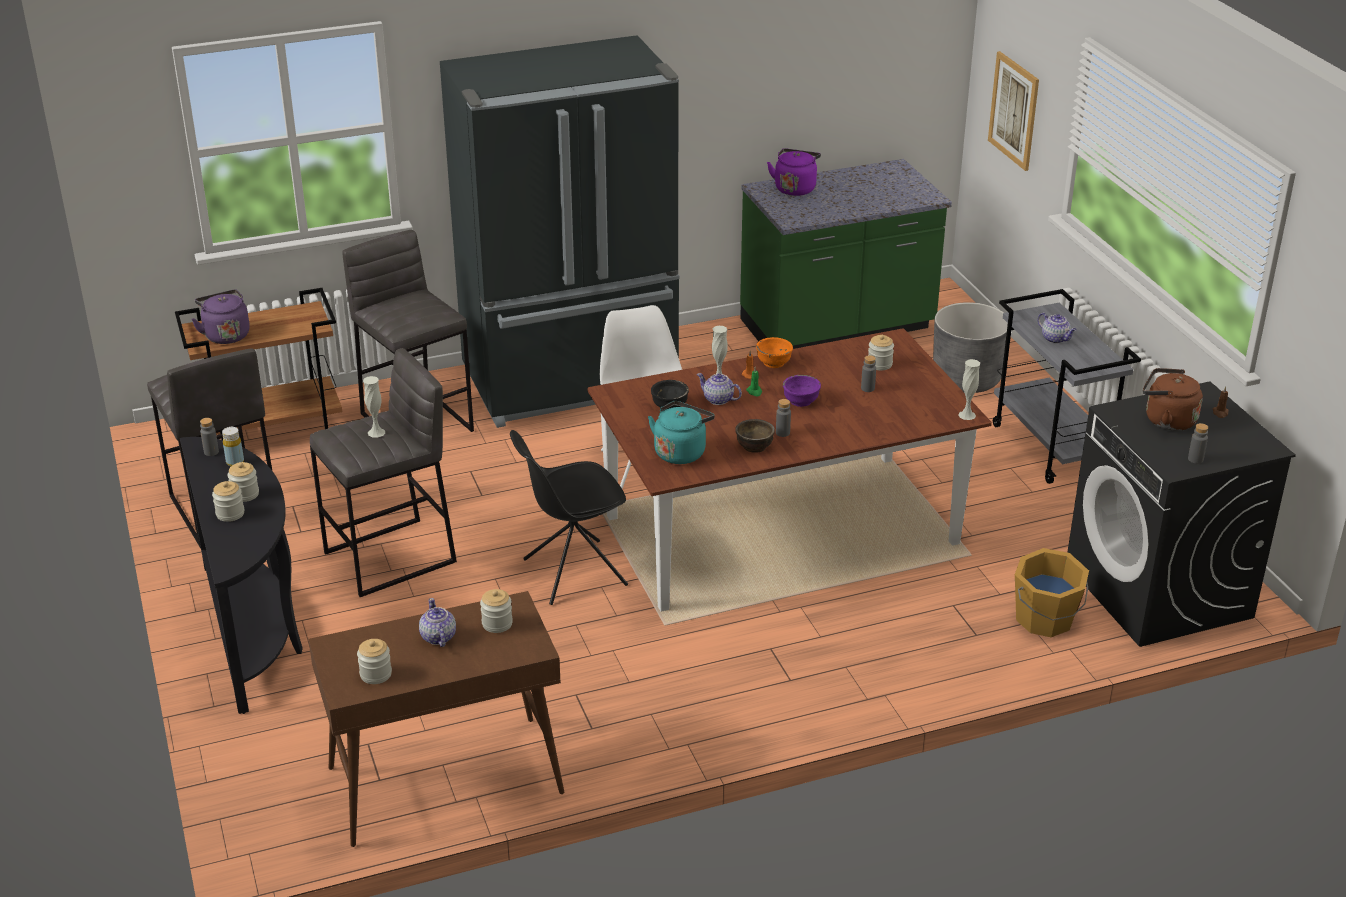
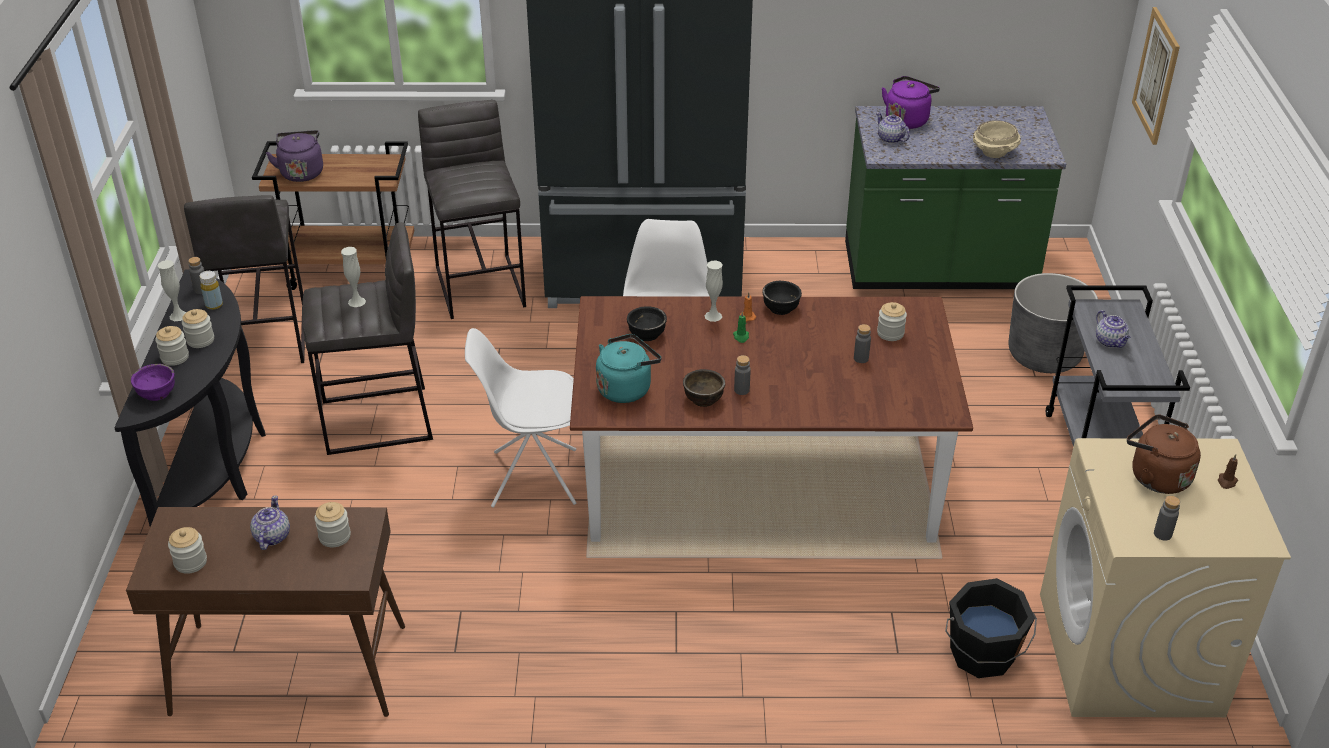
camera: 20 degrees right, 5 degrees up
black chair [510,430,628,605] -> white chair [465,328,576,508]
teapot [697,373,742,405] -> teapot moved to [876,112,910,144]
orange bowl [756,337,793,368] -> black bowl [762,281,802,315]
purple bowl [783,375,821,407] -> purple bowl moved to [131,364,175,401]
white vase [958,359,980,420] -> white vase moved to [158,260,186,321]
orange bucket [1015,548,1089,637] -> black bucket [945,578,1037,678]
black washing machine [1067,381,1296,647] -> beige washing machine [1040,438,1291,717]
none -> beige bowl [973,120,1021,158]

